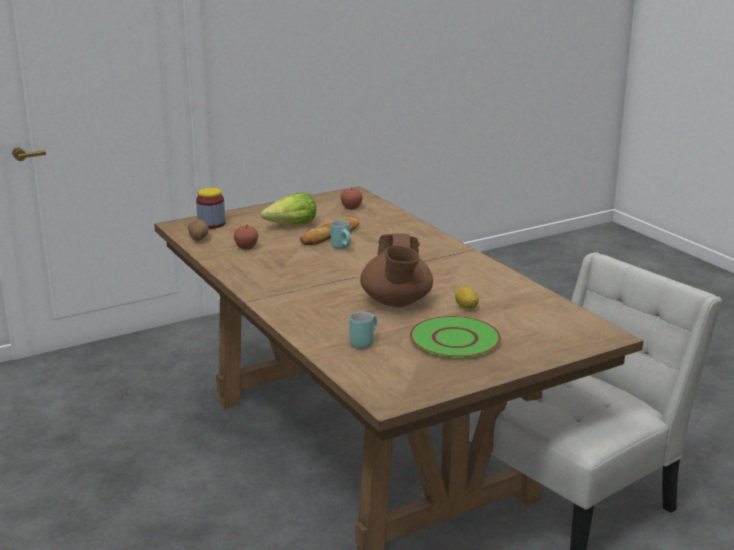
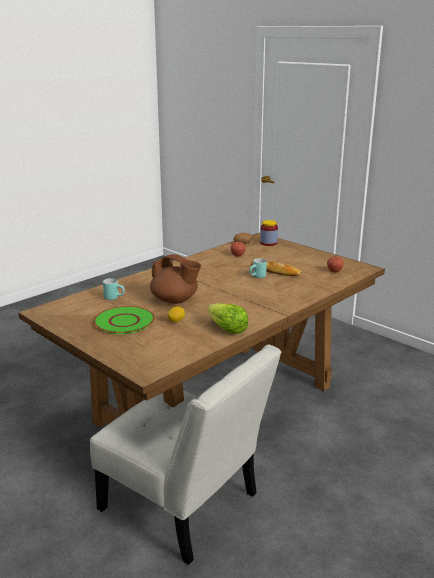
camera: 75 degrees right, 0 degrees up
lettuce [261,192,316,224] -> lettuce moved to [207,303,248,334]
brown teapot [360,233,433,307] -> brown teapot turned 135 degrees counterclockwise [150,254,201,304]

